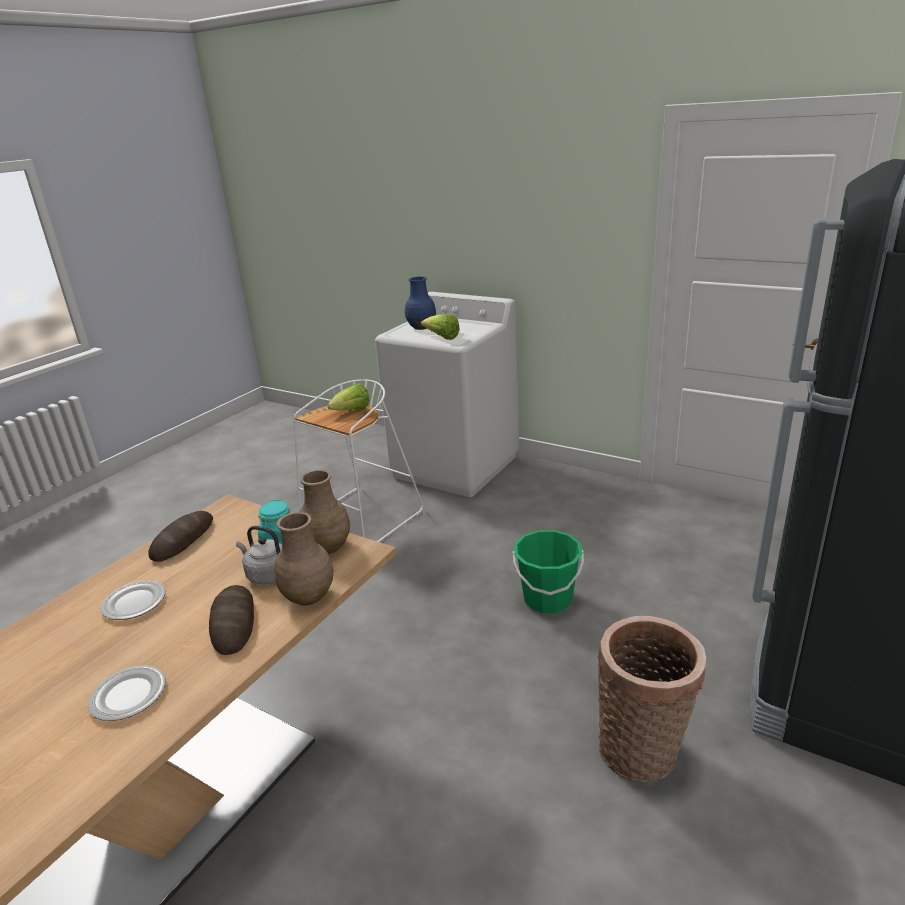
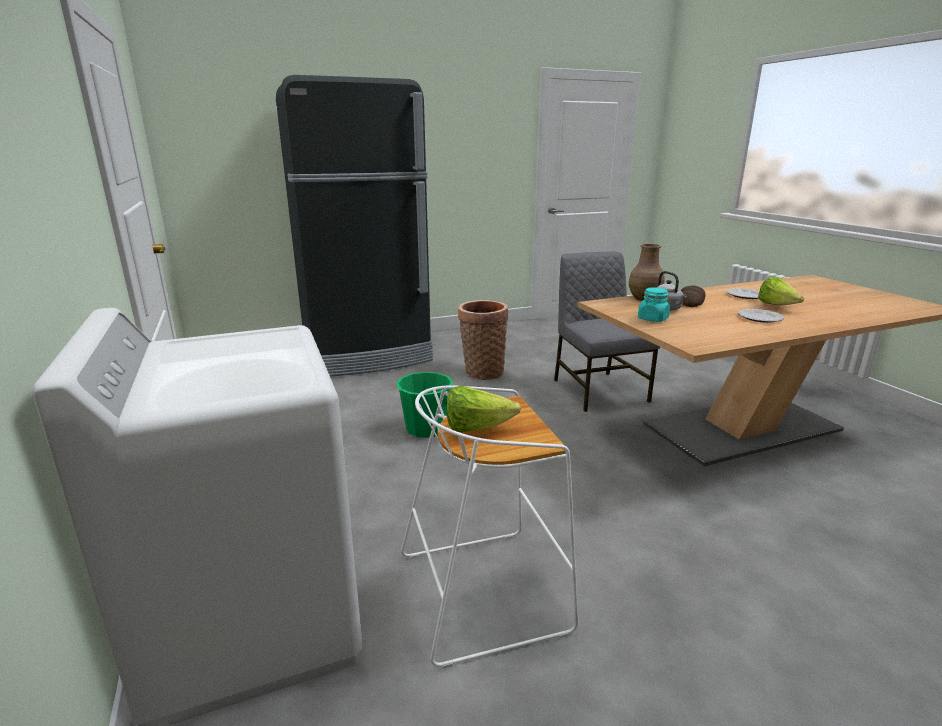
camera: 145 degrees left, 5 degrees down
bread [148,511,213,562] -> none
brown vase [299,470,350,554] -> none
blue vase [405,276,436,330] -> none
lettuce [421,314,460,340] -> lettuce moved to [758,277,804,305]
none -> grey chair [554,251,660,412]

